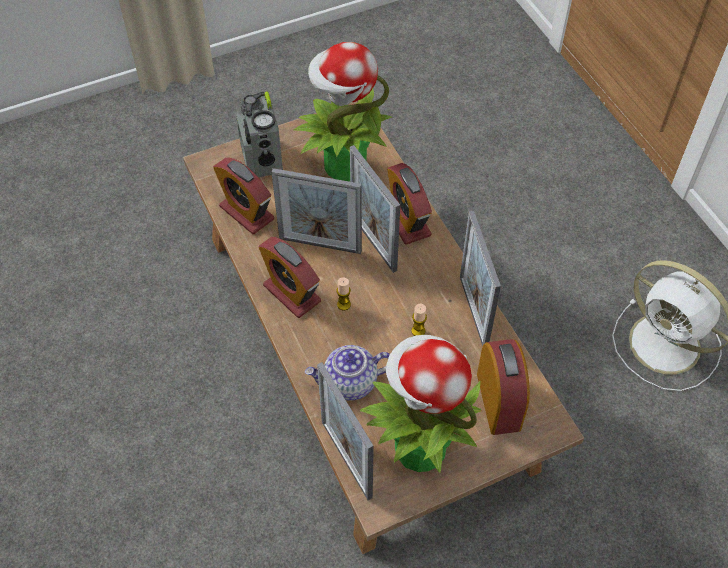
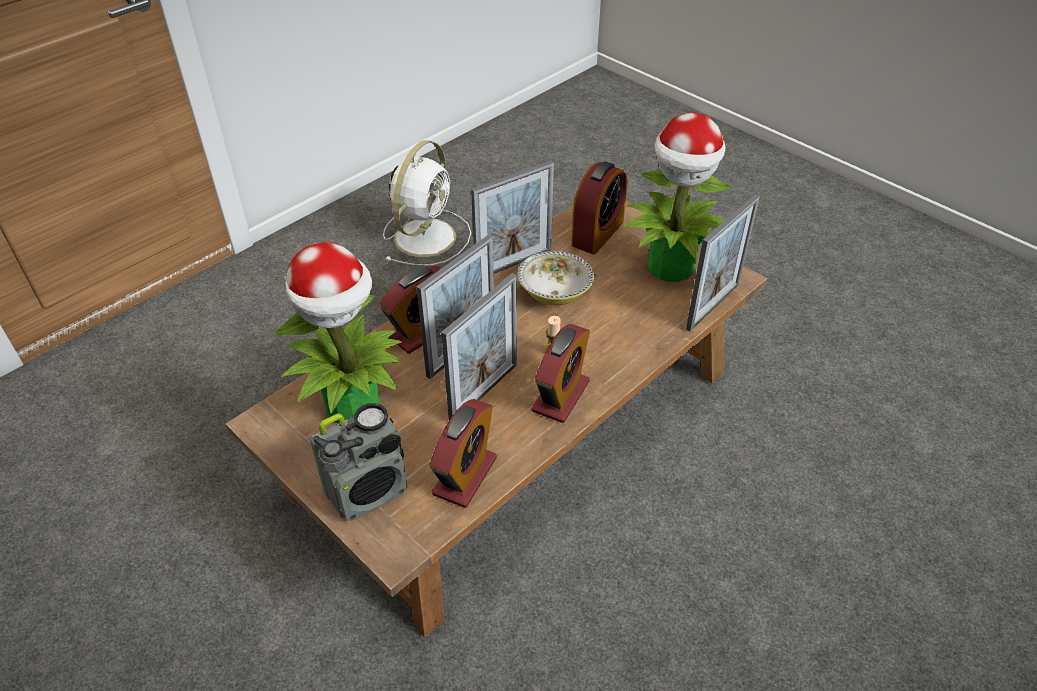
camera: 110 degrees left, 10 degrees down
picture frame [272,168,362,254] -> picture frame turned 45 degrees clockwise [441,273,517,420]
teapot [305,345,390,401] -> none
candle [411,304,427,336] -> bowl [518,251,594,305]
alarm clock [477,339,530,435] -> alarm clock turned 150 degrees clockwise [571,161,627,254]

